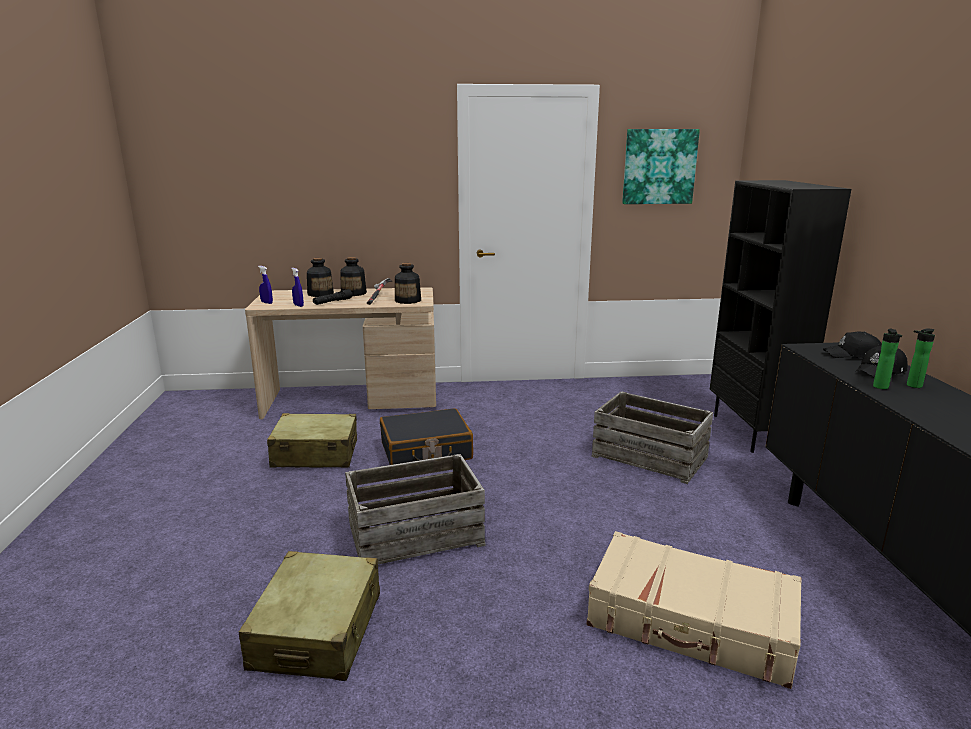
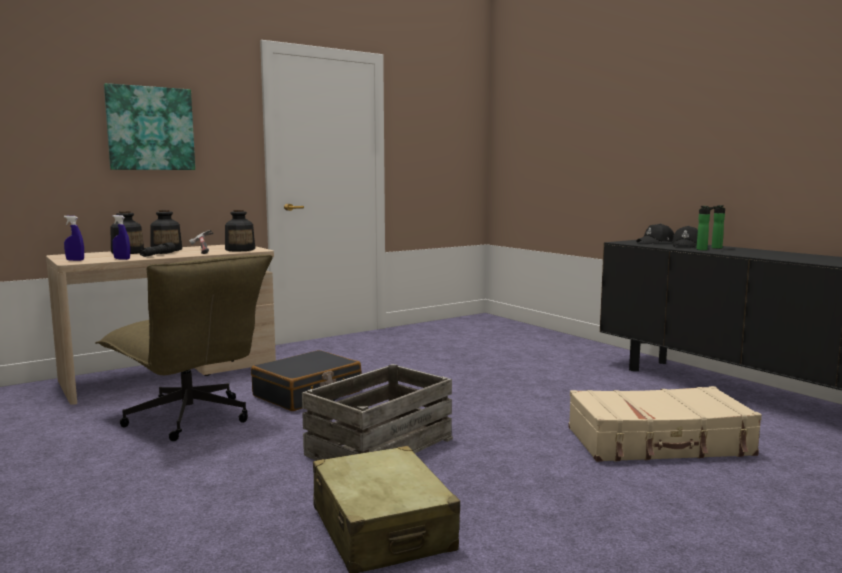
camera: 30 degrees left, 10 degrees down
beige suitcase [267,413,357,468] -> beige office chair [95,254,273,441]
crate [592,391,713,484] -> none
picture [622,129,700,204] -> picture moved to [104,83,195,170]
black bookcase [710,180,851,453] -> none

